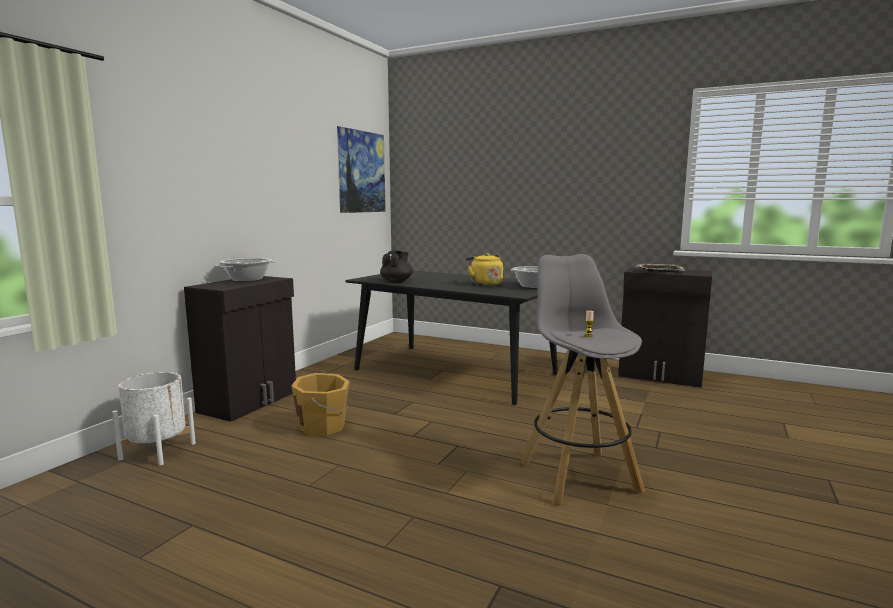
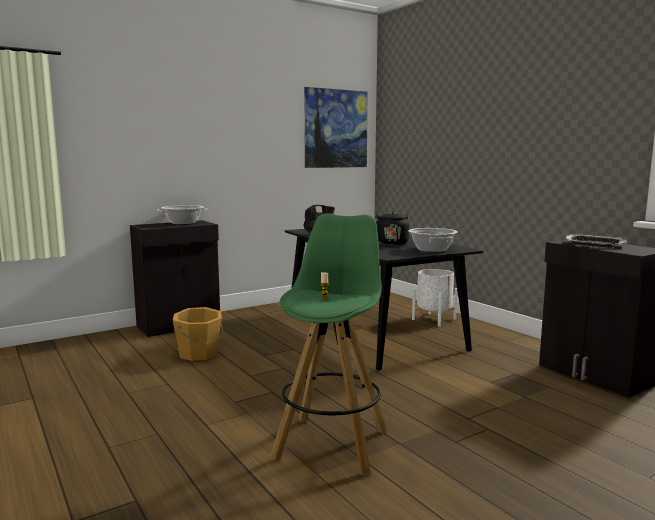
camera: 30 degrees right, 0 degrees up
white planter [112,372,196,466] -> white planter moved to [412,269,458,326]
yellow kettle [466,253,503,286] -> black kettle [375,212,409,246]
grey stool [520,254,645,505] -> green stool [270,214,387,475]

